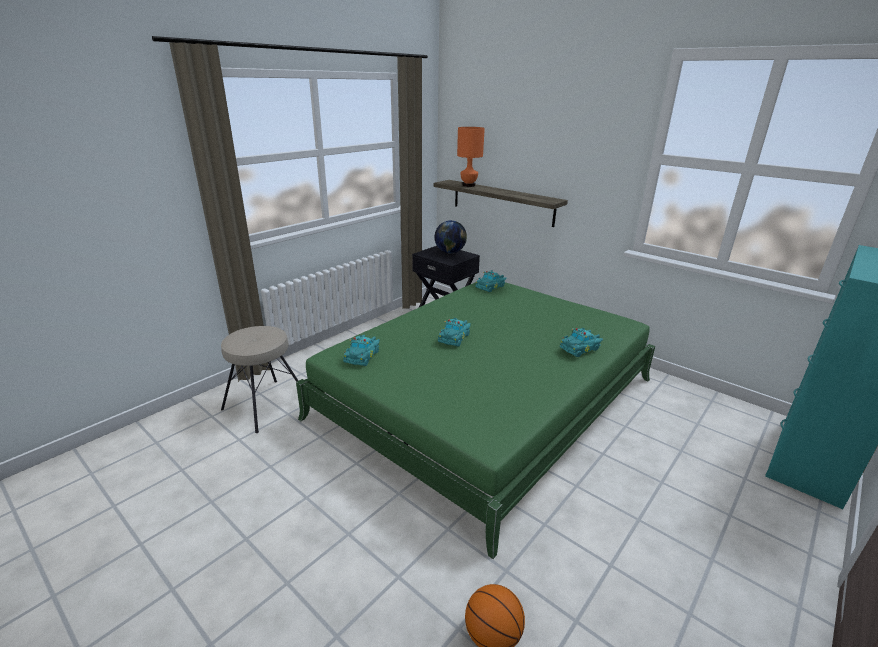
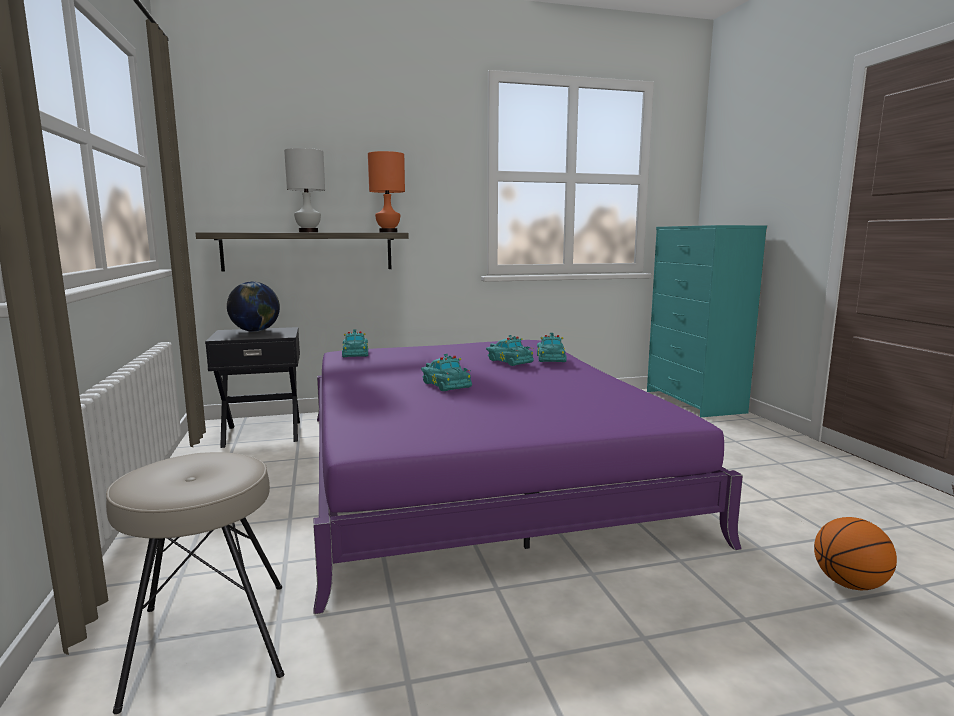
camera: 55 degrees left, 15 degrees down
green bed [296,282,655,559] -> purple bed [313,340,743,614]
turquoise toy car [343,335,380,366] -> turquoise toy car moved to [486,335,534,366]
orange table lamp [457,127,485,187] -> orange table lamp moved to [368,151,405,233]
none -> white table lamp [284,148,325,232]

